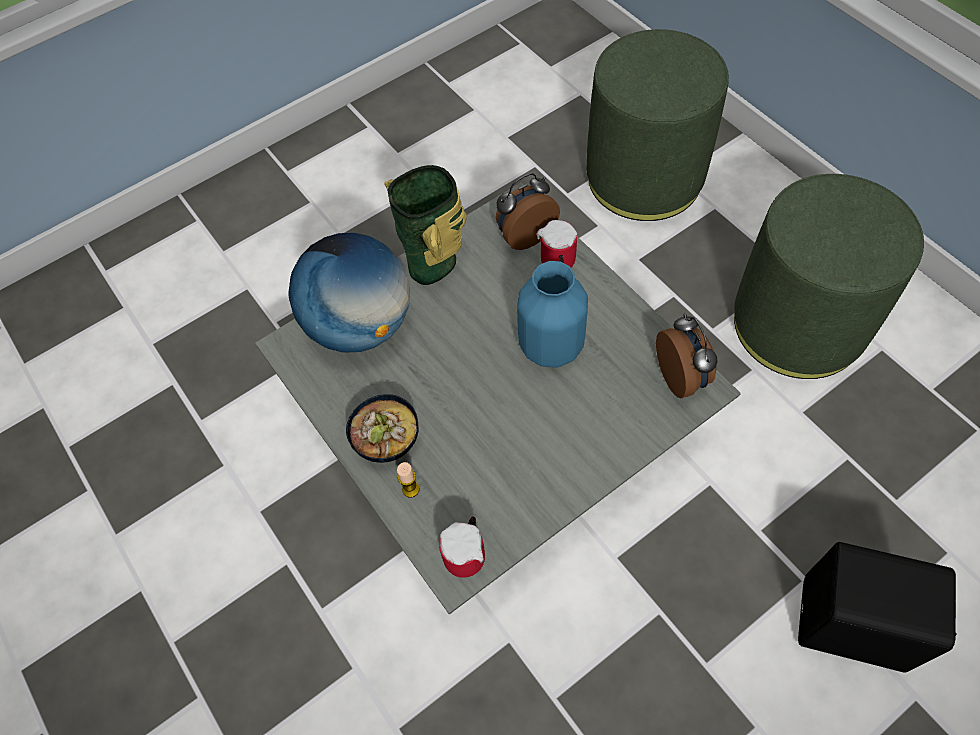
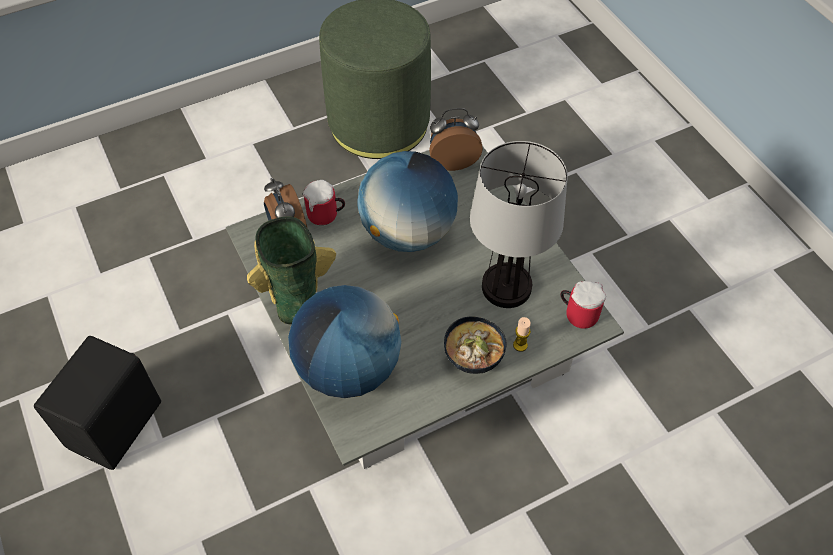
camera: 85 degrees left, 5 degrees down
blue vase [517,261,588,368] -> globe [357,151,458,252]
green ottoman [586,29,729,221] -> none
black speaker [798,542,957,672] -> black speaker moved to [34,336,161,470]
none -> table lamp [470,141,568,308]

